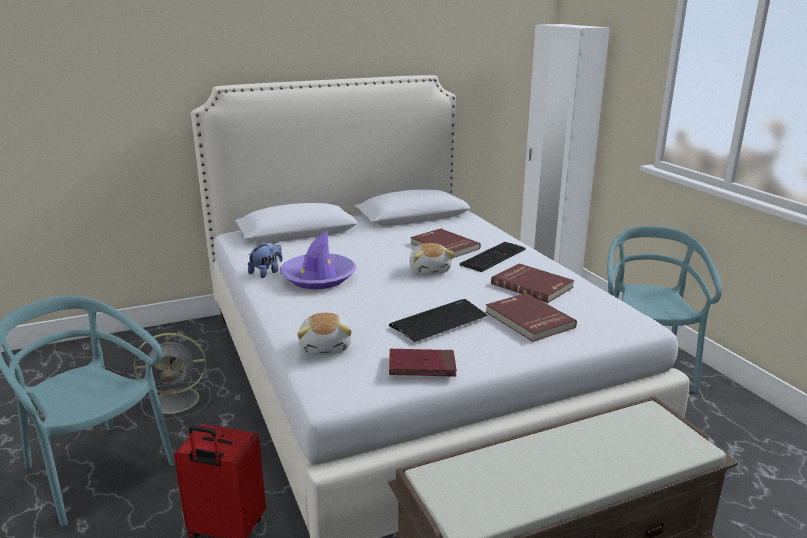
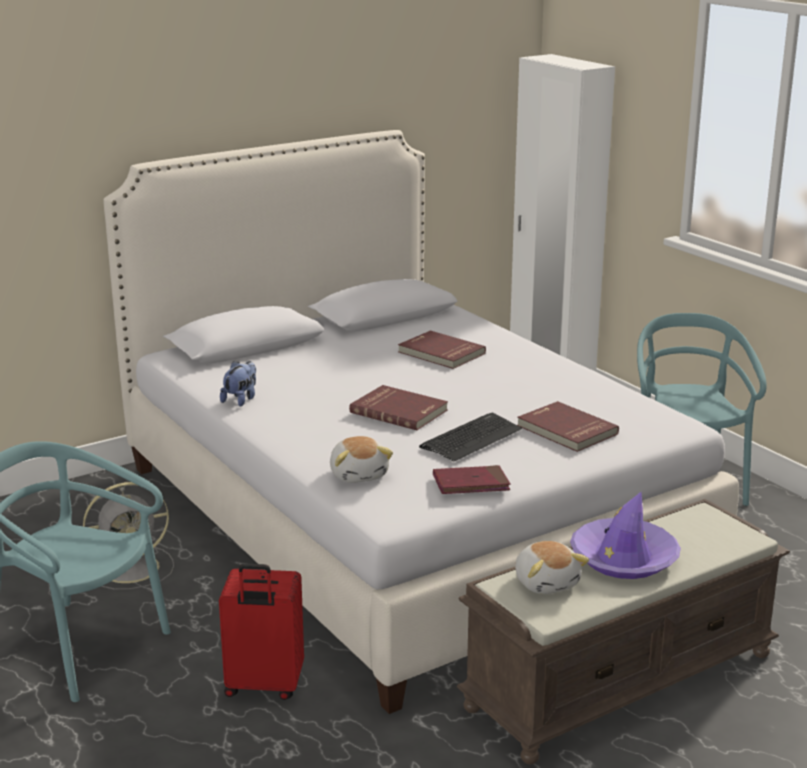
camera: 10 degrees left, 0 degrees up
purple hat [280,230,356,289] -> purple hat moved to [570,492,681,579]
plush toy [409,243,455,275] -> plush toy moved to [515,541,589,594]
keyboard [460,242,526,272] -> none
red book [491,264,574,303] -> red book moved to [349,385,448,430]

